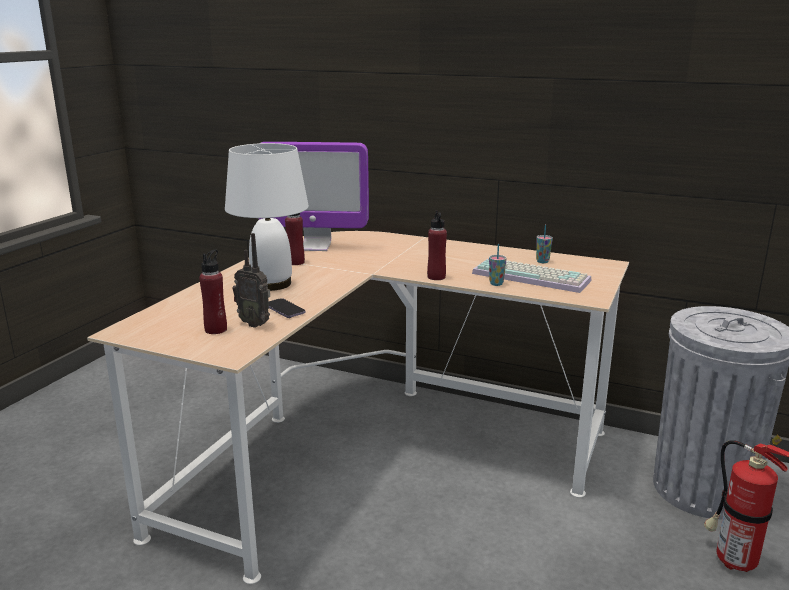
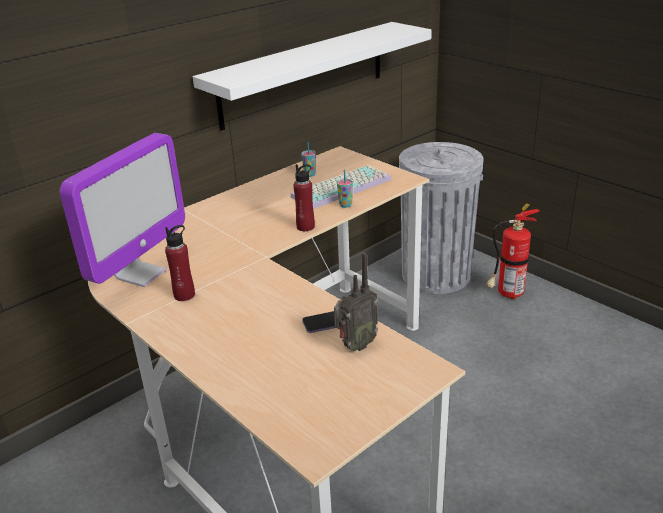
camera: 65 degrees left, 10 degrees up
red bottle [199,249,227,334] -> none
white table lamp [225,143,309,291] -> none
none -> white shelf [193,22,432,131]

